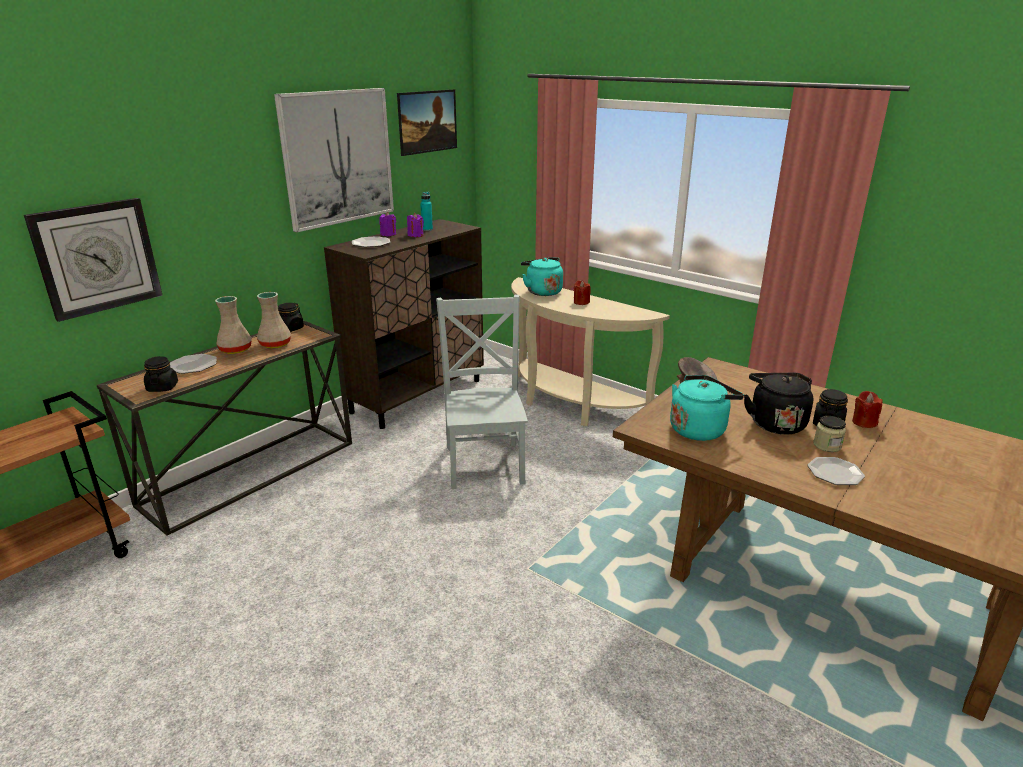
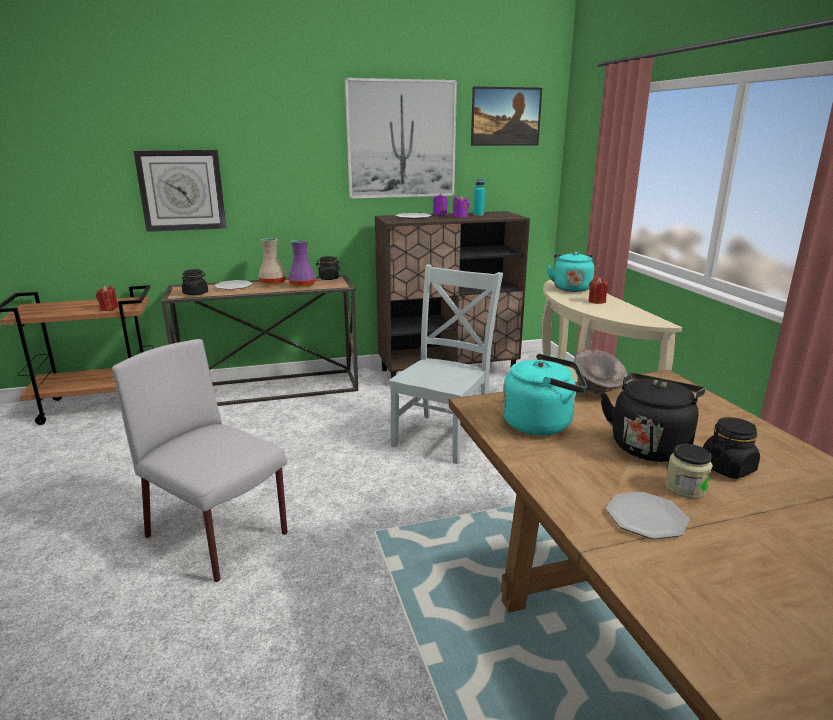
camera: 35 degrees right, 5 degrees down
beige vase [257,292,291,349] -> purple vase [288,240,316,287]
red candle [852,391,883,428] -> red candle moved to [96,285,119,311]
none -> grey chair [112,339,288,582]

